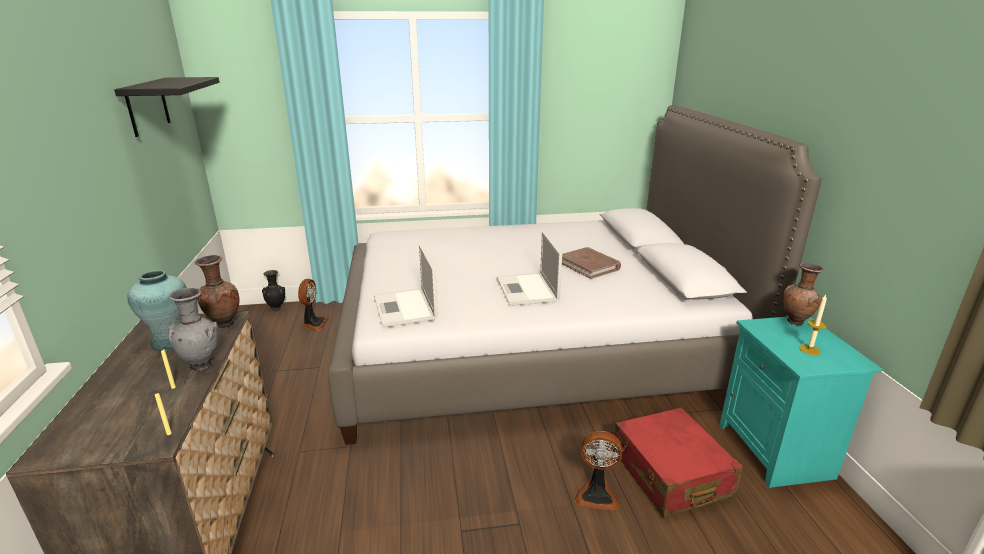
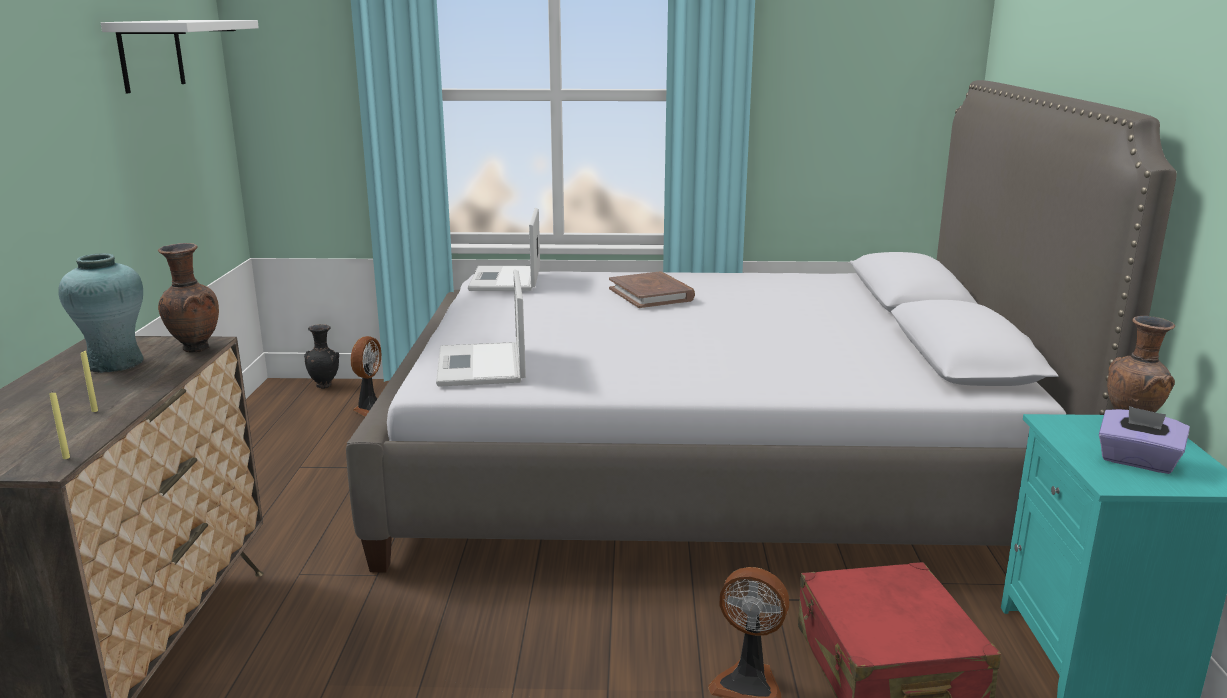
camera: 10 degrees right, 5 degrees down
black shelf [114,77,220,137] -> white shelf [101,20,259,93]
grey vase [168,288,218,371] -> none
laptop [497,231,562,306] -> laptop moved to [468,208,540,291]
brown book [562,247,621,279] -> brown book moved to [609,271,695,308]
candle [799,294,827,355] -> purple tissue box [1099,406,1190,474]

